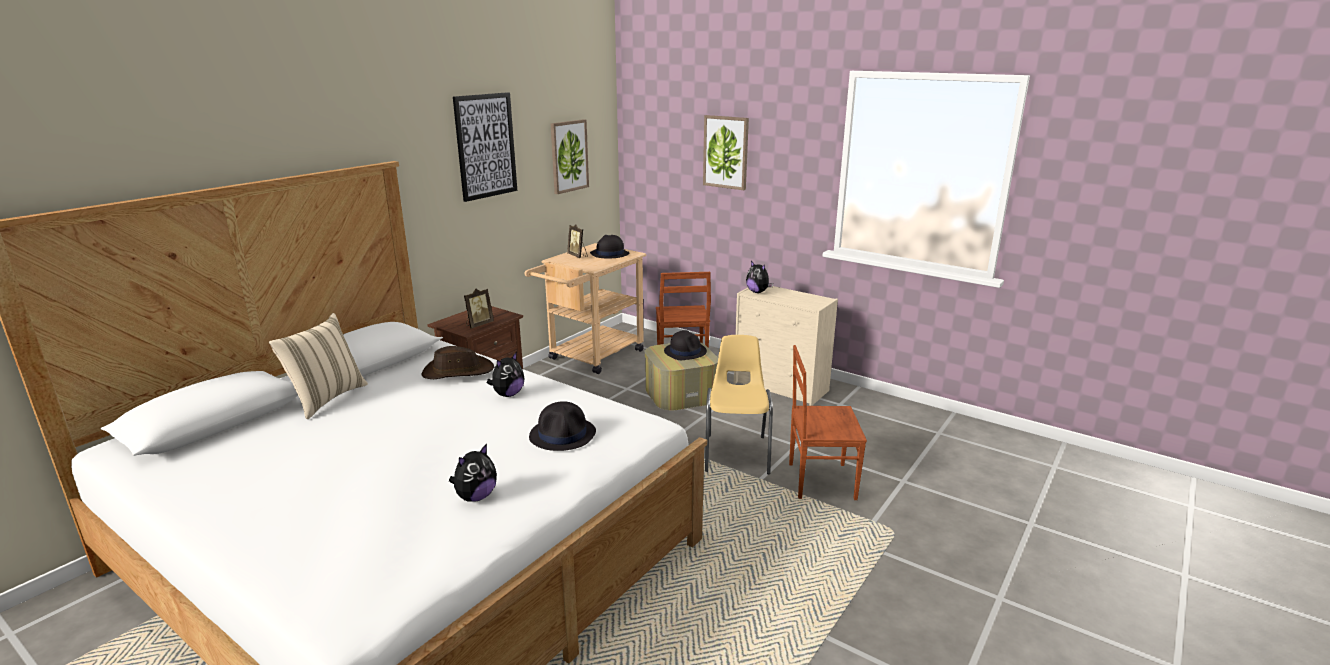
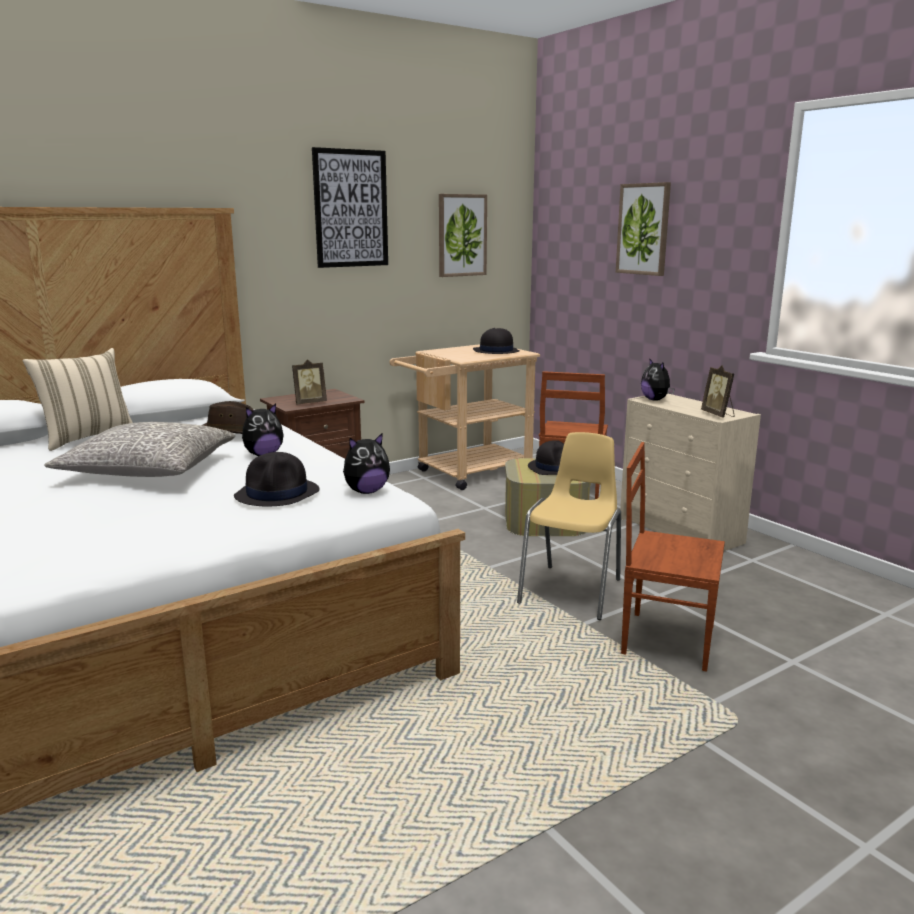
camera: 20 degrees right, 5 degrees down
plush toy [449,444,497,502] -> plush toy moved to [343,433,390,494]
picture frame [567,224,588,258] -> picture frame moved to [701,365,734,417]
none -> grey pillow [44,422,235,477]

